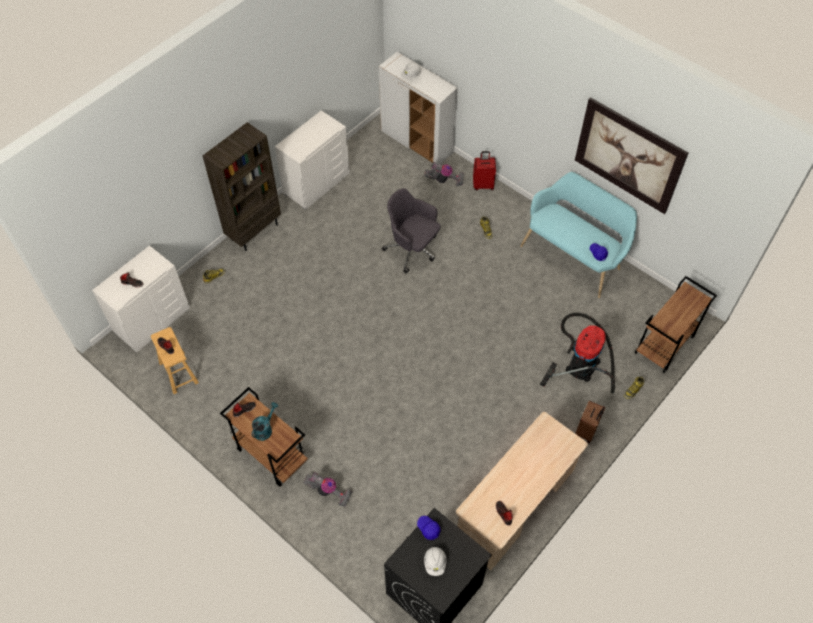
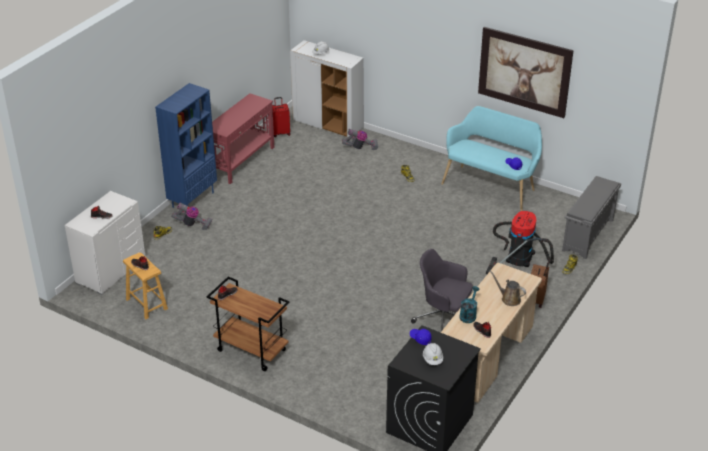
camera: 10 degrees left, 20 degrees down
brown bookcase [203,122,281,251] -> blue bookcase [155,83,217,208]
turquoise watering can [251,402,278,441] -> turquoise watering can moved to [459,286,479,323]
white dresser [275,111,350,210] -> red console table [212,93,274,184]
vacuum cleaner [303,472,353,507] -> vacuum cleaner moved to [171,202,212,230]
grey office chair [382,188,441,274] -> grey office chair moved to [411,249,473,331]
red suitcase [473,151,496,190] -> red suitcase moved to [272,97,291,137]
brown cart [635,276,717,373] -> grey shoe rack [562,176,621,259]
none -> brown watering can [490,270,526,306]

